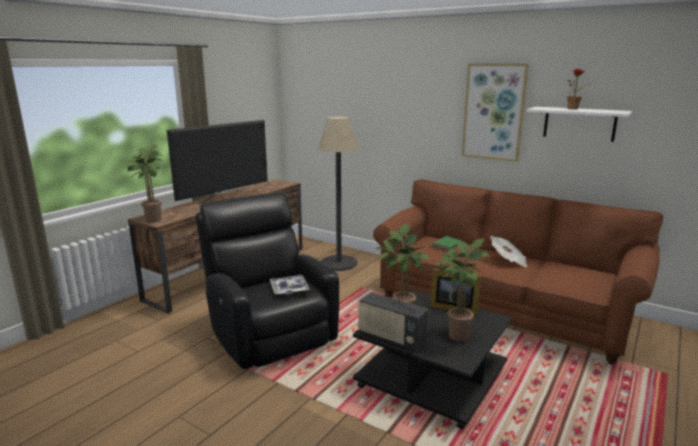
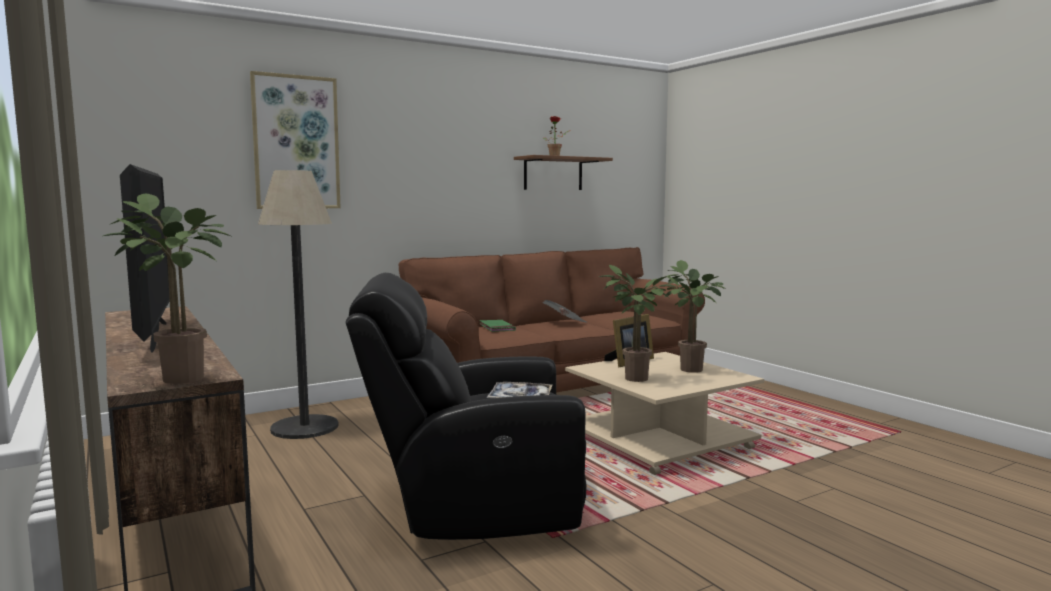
camera: 65 degrees left, 10 degrees down
black coffee table [353,289,512,429] -> beige coffee table [565,352,764,475]
radio [358,292,428,350] -> none
picture [462,63,529,162] -> picture moved to [250,71,341,209]
white shelf [526,107,632,142] -> brown shelf [514,155,613,190]

